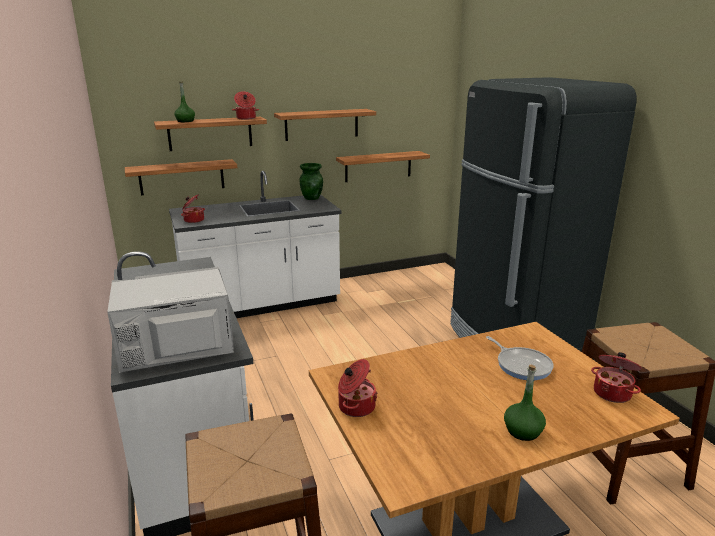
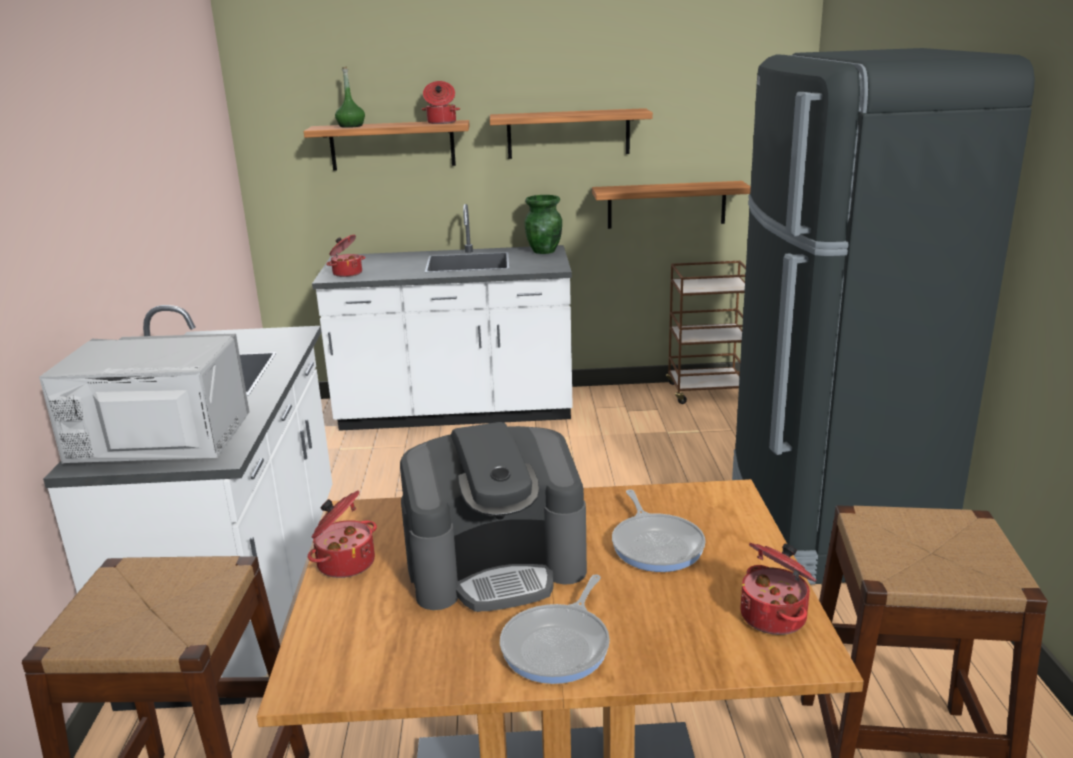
camera: 20 degrees right, 0 degrees up
shelf [125,159,237,195] -> none
green bottle [504,364,546,441] -> frying pan [500,574,610,684]
none -> coffee machine [400,422,587,612]
none -> brown cart [666,261,746,404]

